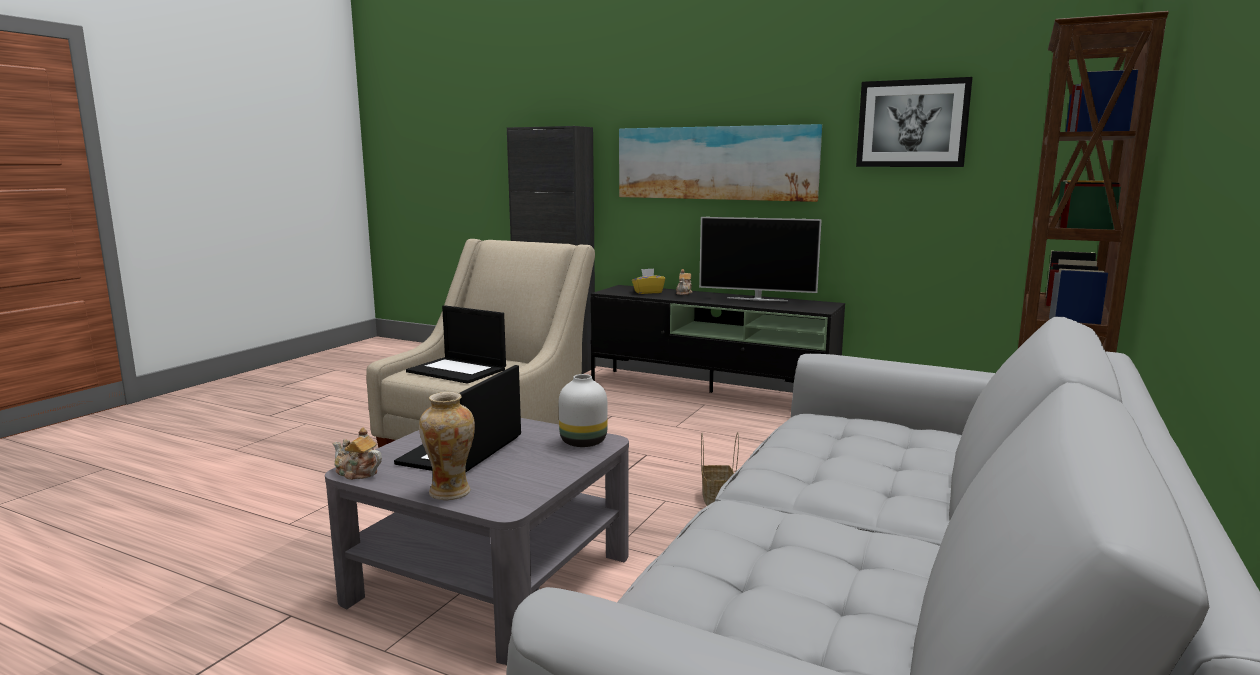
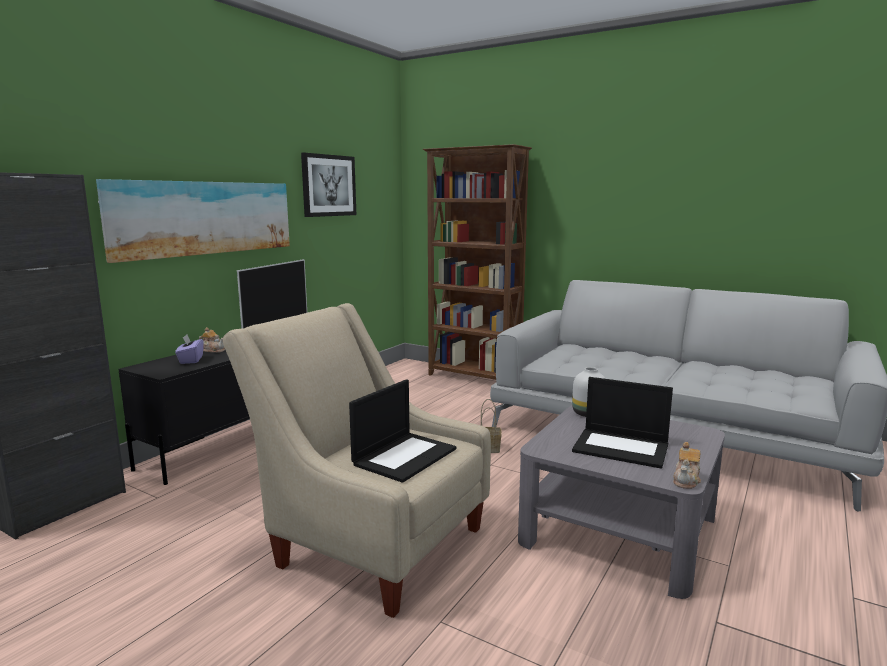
camera: 85 degrees left, 0 degrees up
vase [419,392,475,500] -> none
yellow tissue box [632,268,665,294] -> purple tissue box [175,335,204,364]

